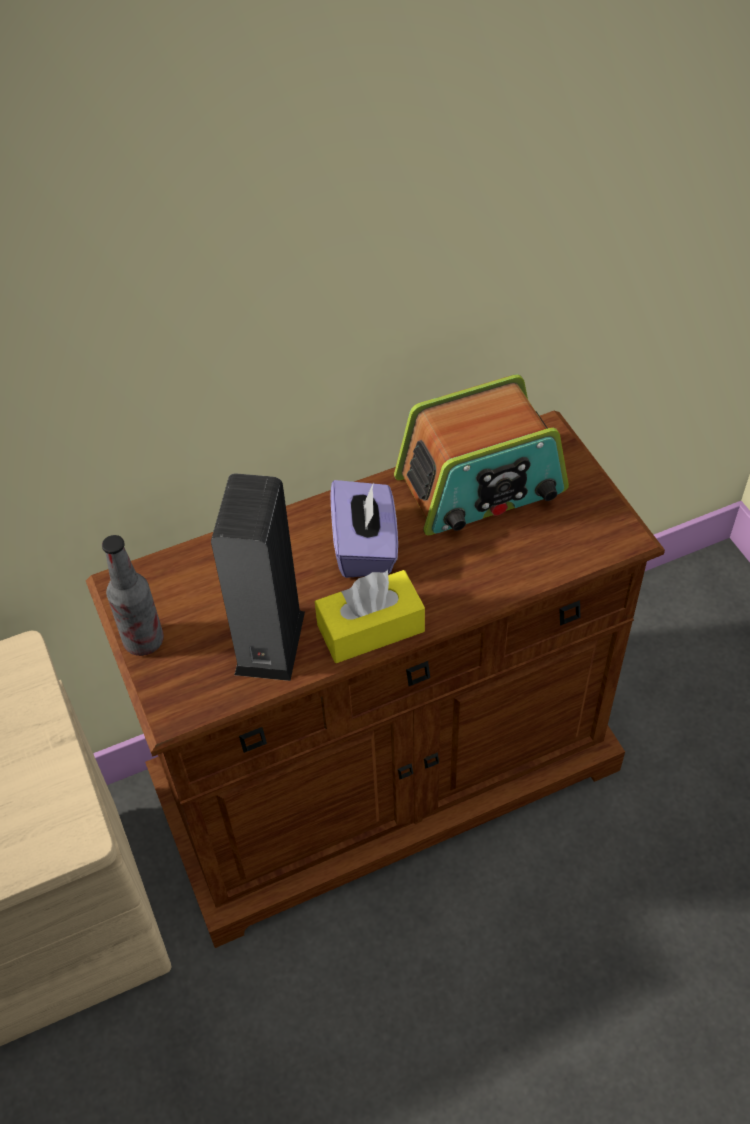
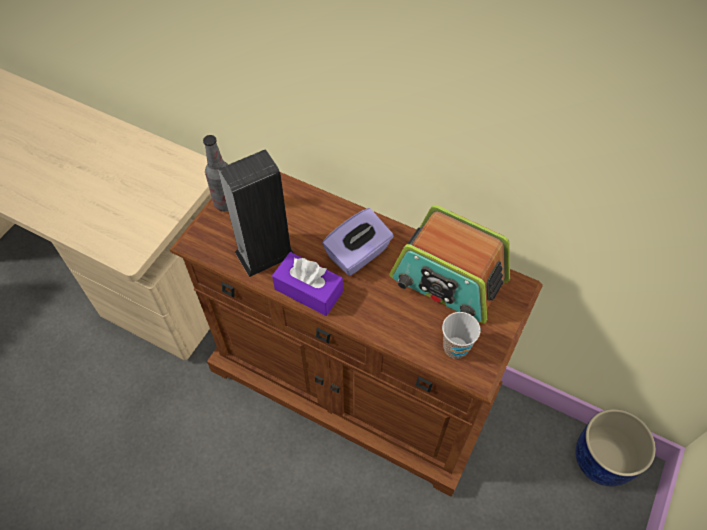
camera: 50 degrees right, 5 degrees up
yellow tissue box [315,570,425,663] -> purple tissue box [272,252,343,316]
none -> cup [442,312,481,359]
none -> blue planter [576,409,656,486]

